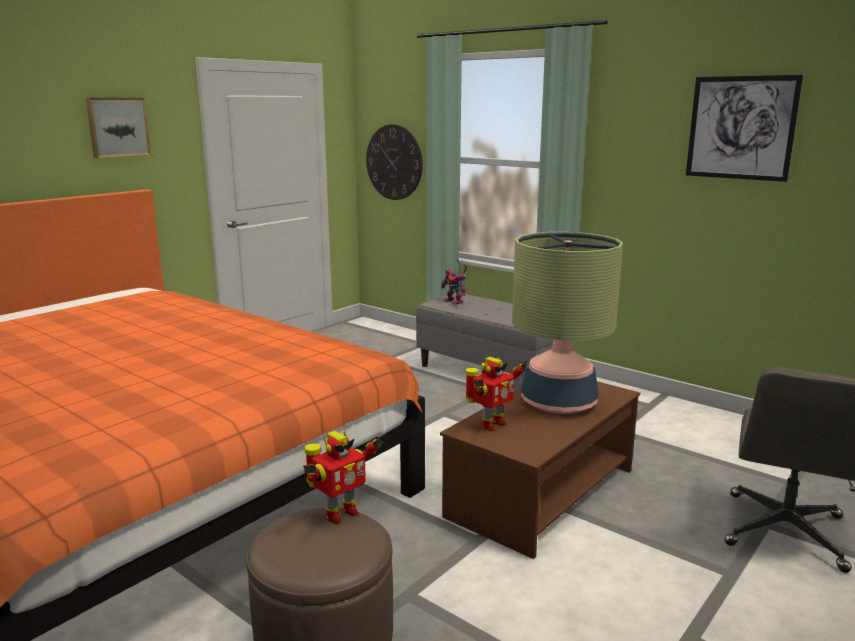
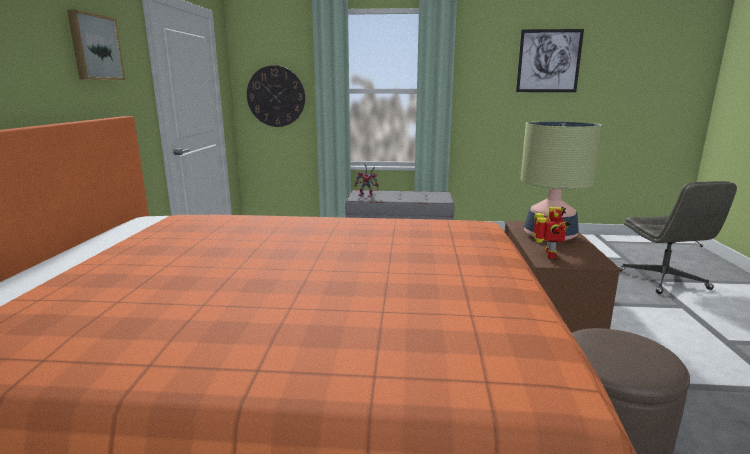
camera: 35 degrees left, 0 degrees up
toy robot [303,431,383,524] -> none

